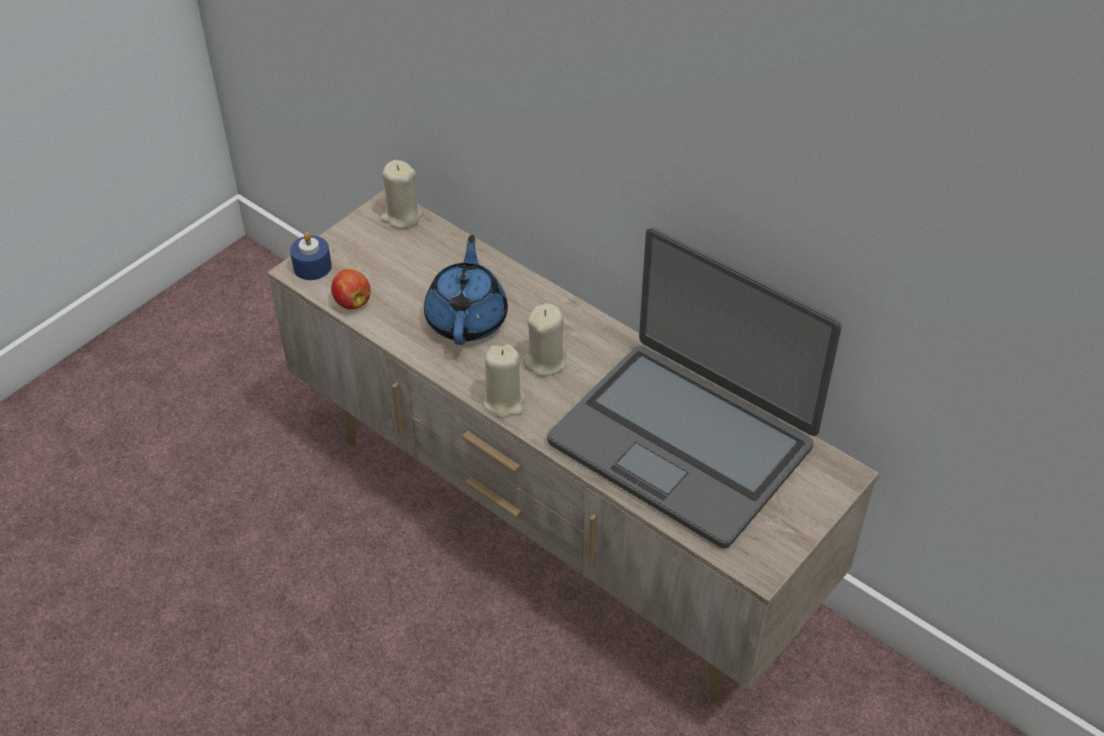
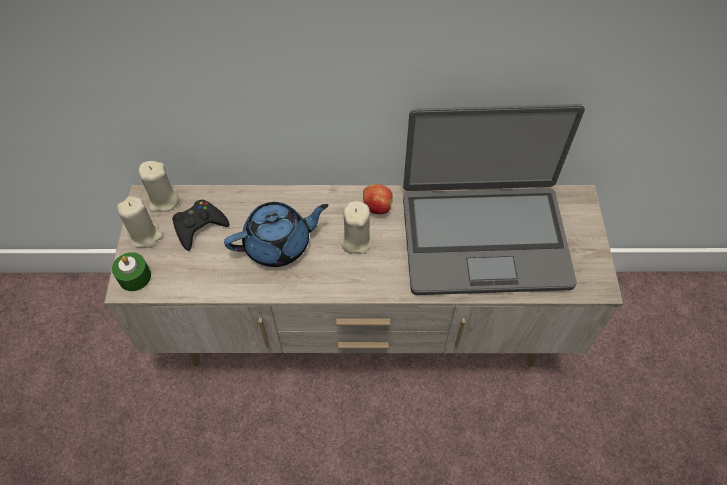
camera: 40 degrees left, 10 degrees up
blue candle [290,232,332,280] -> green candle [112,252,151,291]
apple [331,269,371,310] -> apple moved to [363,184,393,214]
blue teapot [424,235,508,345] -> blue teapot turned 105 degrees clockwise [224,202,328,267]
beige candle [483,344,526,418] -> beige candle moved to [117,196,163,248]
none -> black game controller [172,200,229,251]

